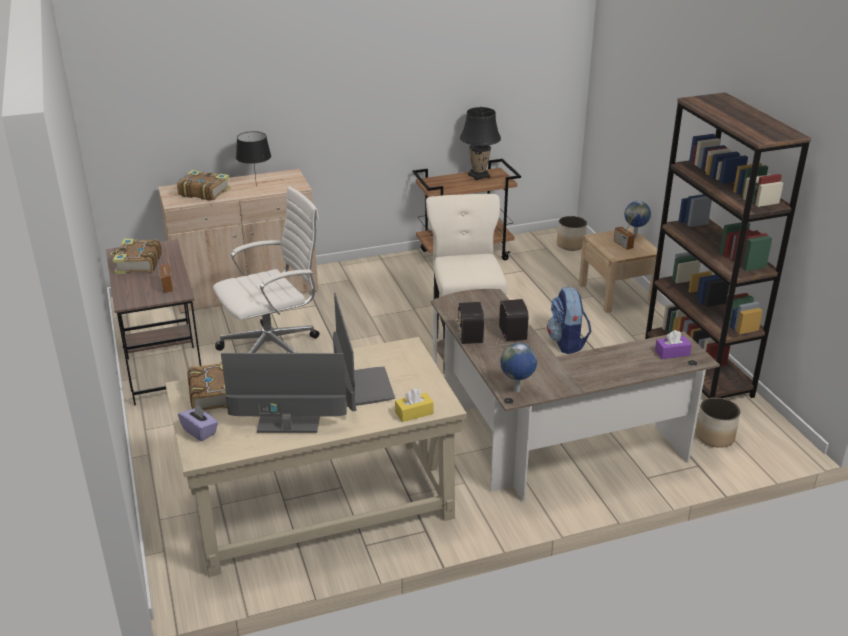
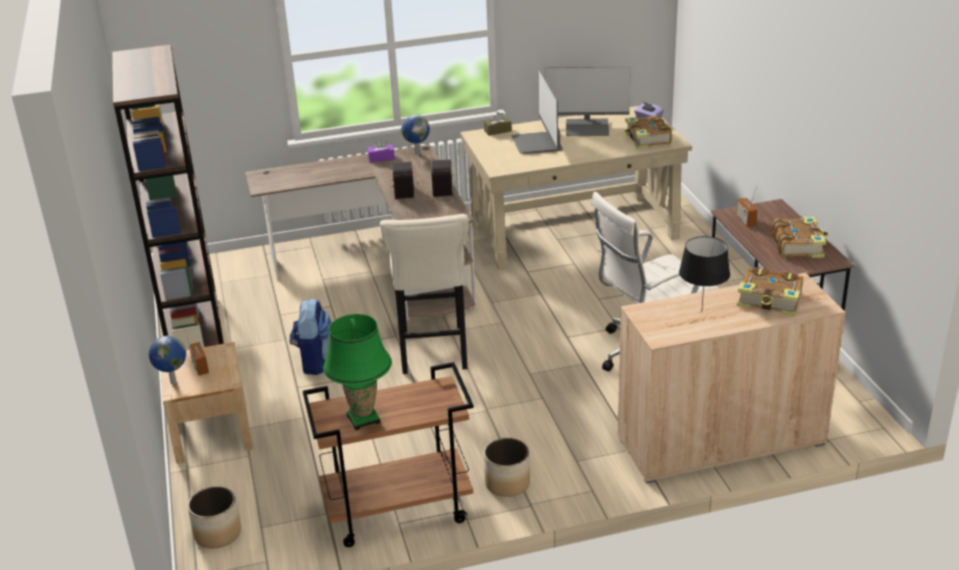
camera: 175 degrees left, 0 degrees up
yellow tissue box [395,388,434,422] -> brown tissue box [484,112,512,136]
black table lamp [460,107,501,181] -> green table lamp [323,314,392,430]
purple tissue box [655,330,692,359] -> purple tissue box moved to [368,139,395,162]
planter [695,397,740,448] -> planter moved to [484,438,530,497]

